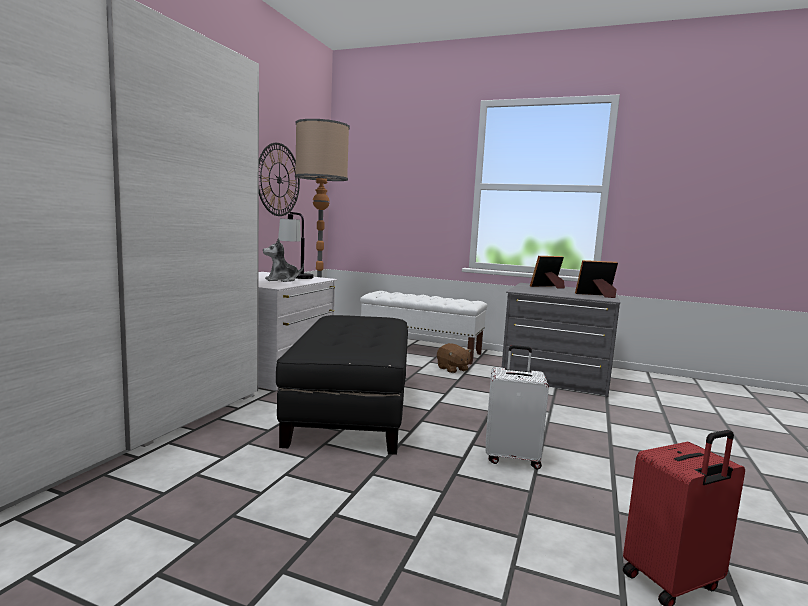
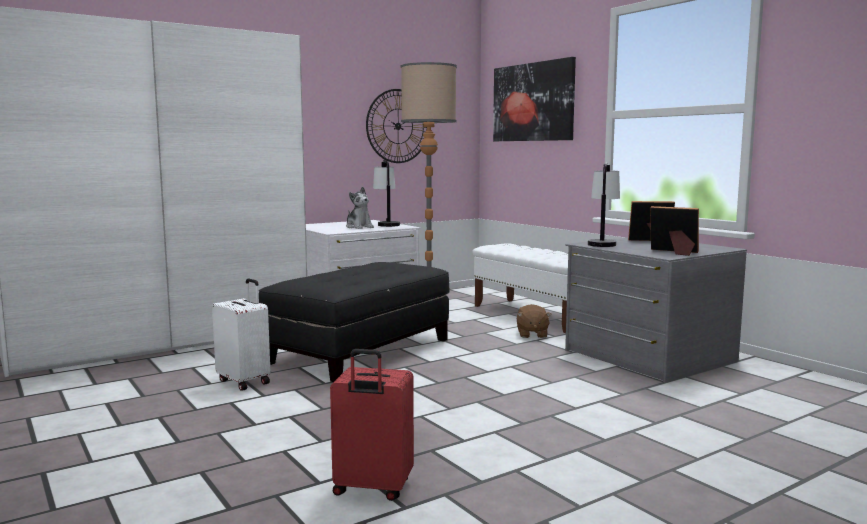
camera: 35 degrees right, 0 degrees up
plush toy [263,238,304,282] -> plush toy turned 135 degrees counterclockwise [346,186,374,229]
white suitcase [486,345,549,469] -> white suitcase moved to [212,278,270,391]
none -> picture [493,57,576,141]
none -> table lamp [588,162,620,247]

